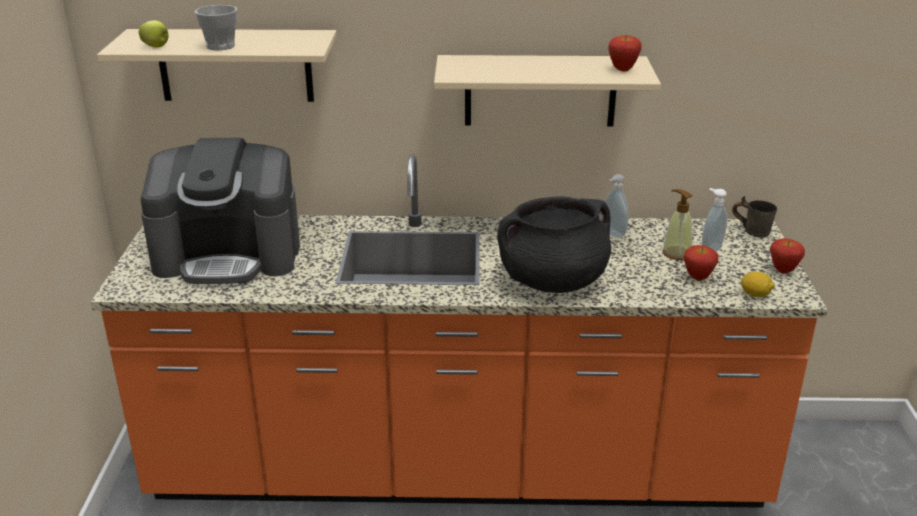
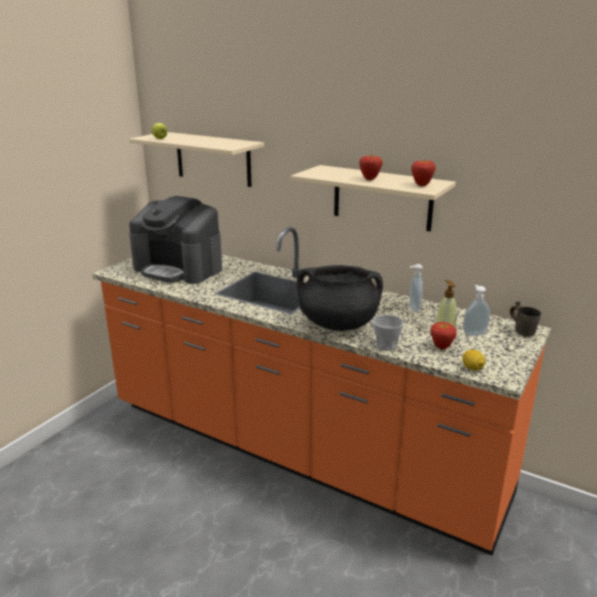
camera: 30 degrees right, 5 degrees down
cup [195,5,237,50] -> cup moved to [373,315,404,351]
apple [770,238,805,273] -> apple moved to [359,156,382,180]

